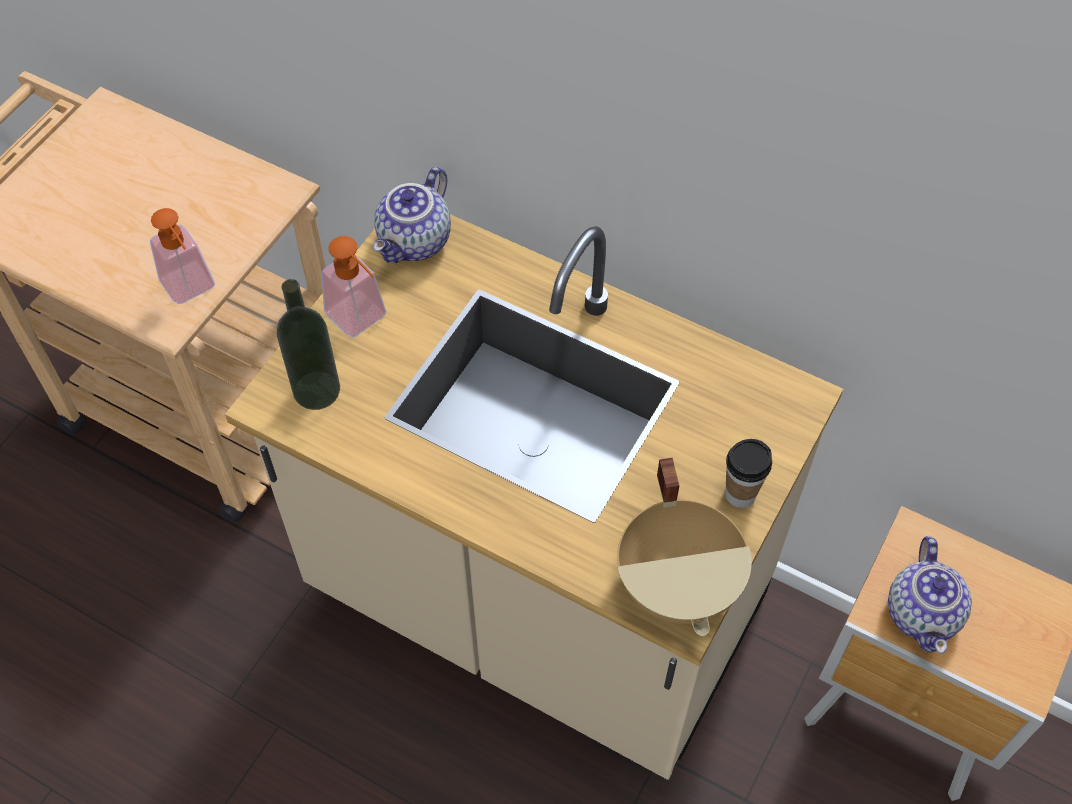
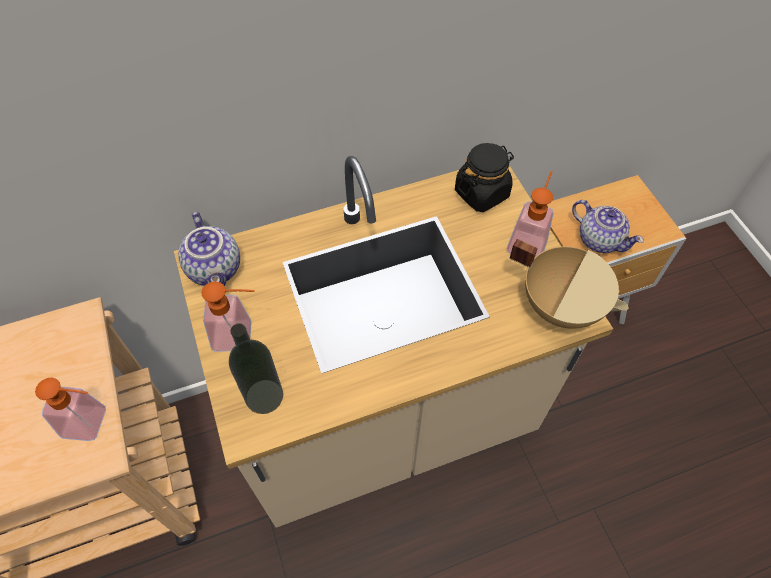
camera: 50 degrees left, 0 degrees up
cup [725,439,772,508] -> soap dispenser [507,171,553,257]
none -> black jar [455,143,514,212]

